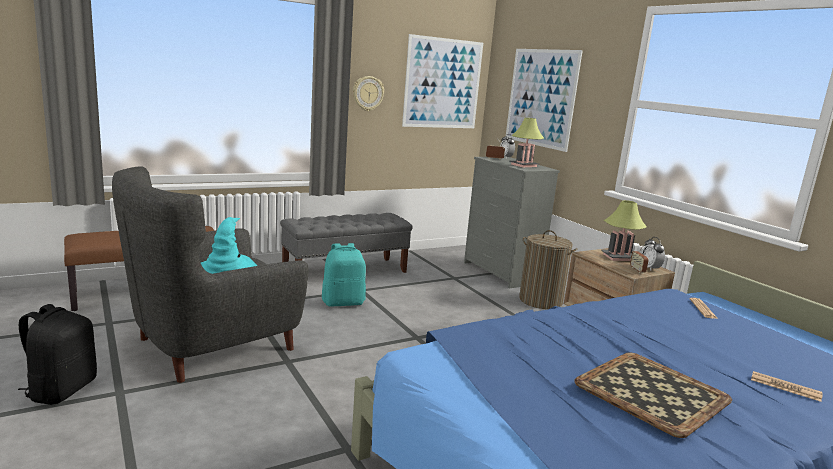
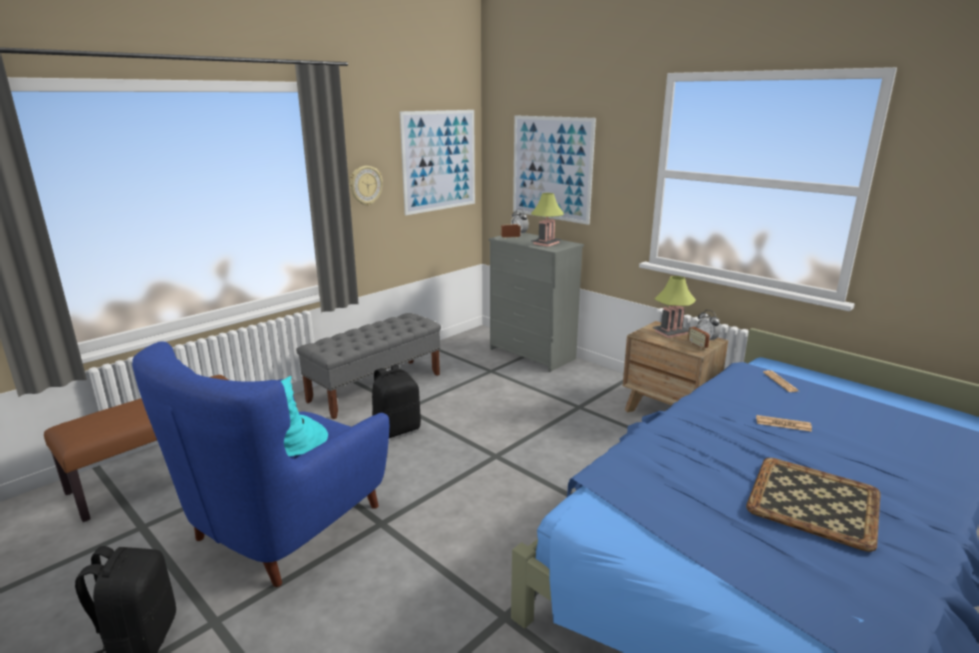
camera: 15 degrees left, 5 degrees up
grey armchair [112,167,309,383] -> blue armchair [132,341,389,587]
turquoise backpack [322,243,366,306] -> black backpack [372,364,421,438]
laundry basket [519,230,577,309] -> none
newspaper [751,371,823,402] -> newspaper moved to [756,415,812,432]

